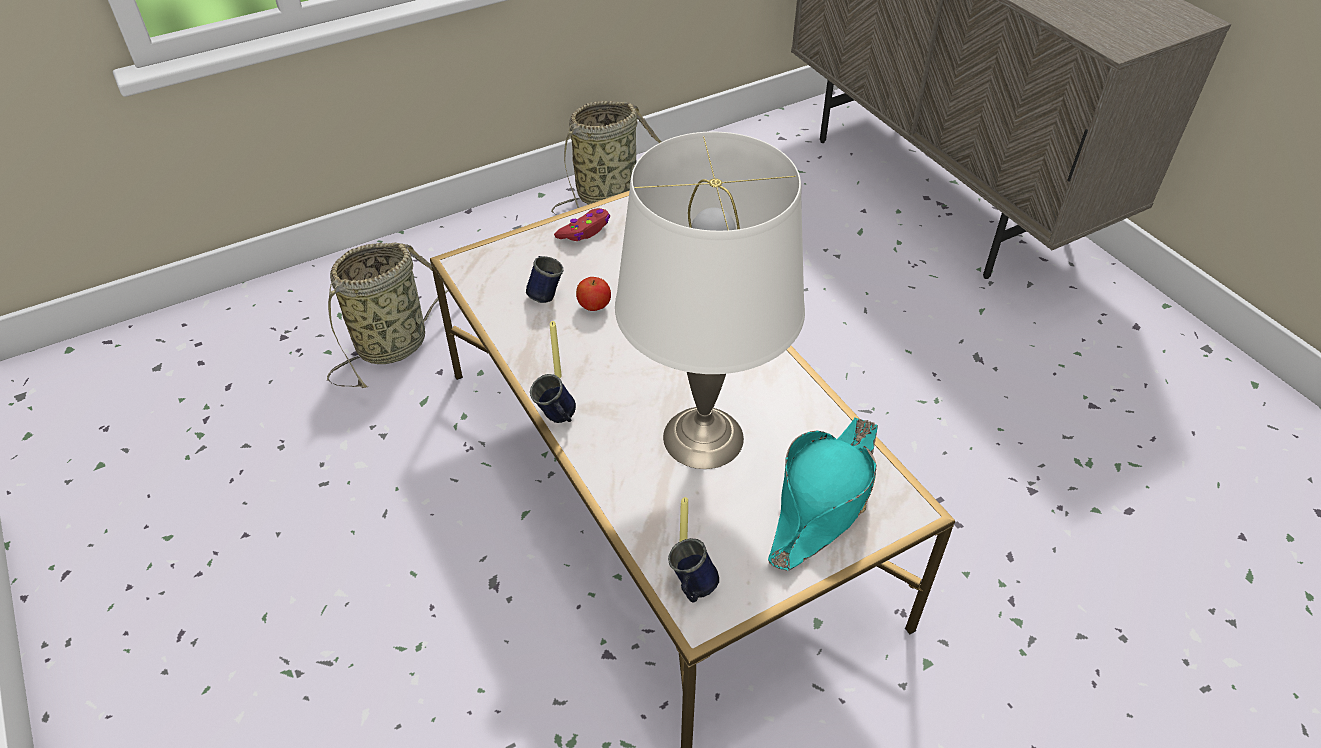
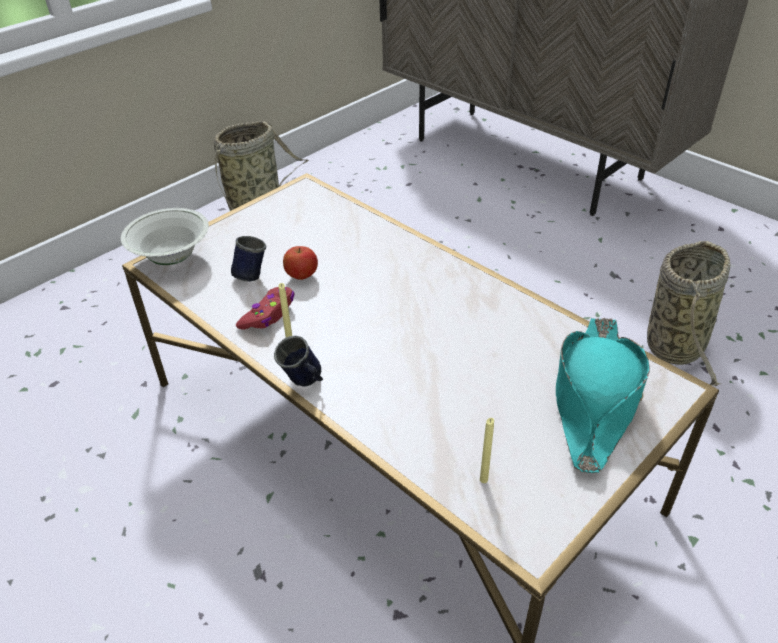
camera: 15 degrees left, 5 degrees down
basket [327,242,448,388] -> basket moved to [647,241,730,386]
red game controller [554,208,610,241] -> red game controller moved to [236,287,295,329]
white table lamp [615,132,805,469] -> none
blue mug [668,538,719,603] -> none
none -> white bowl [121,208,209,265]

